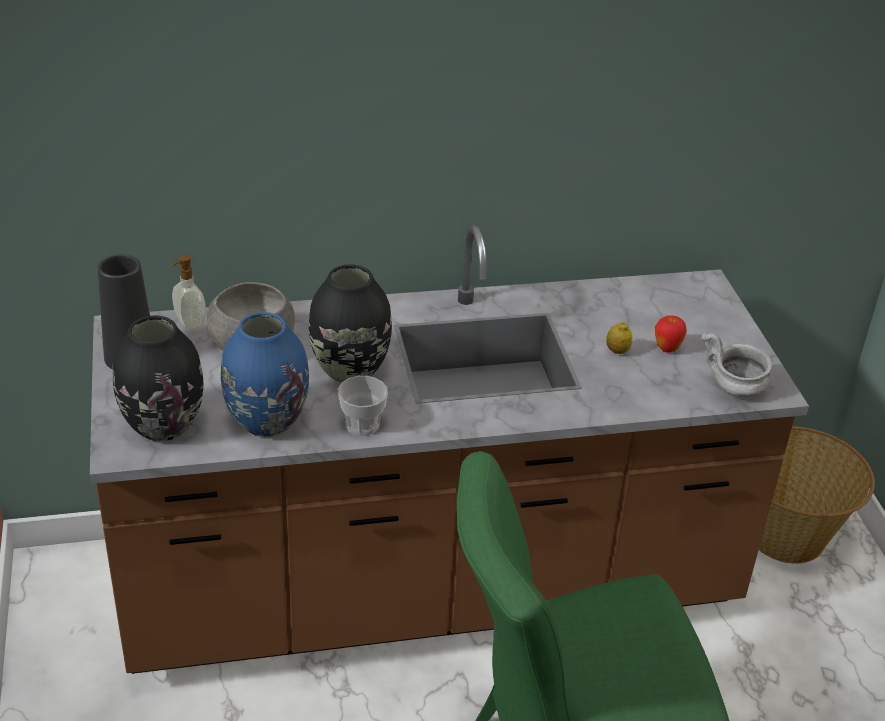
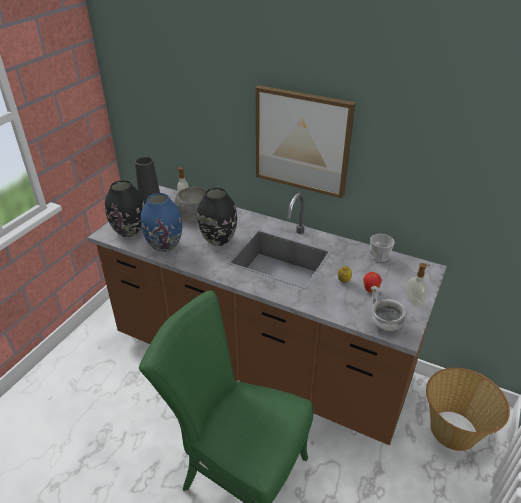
camera: 40 degrees right, 0 degrees up
cup [338,376,388,436] -> cup moved to [370,234,394,262]
none -> picture [256,85,356,198]
none -> soap dispenser [407,263,431,306]

